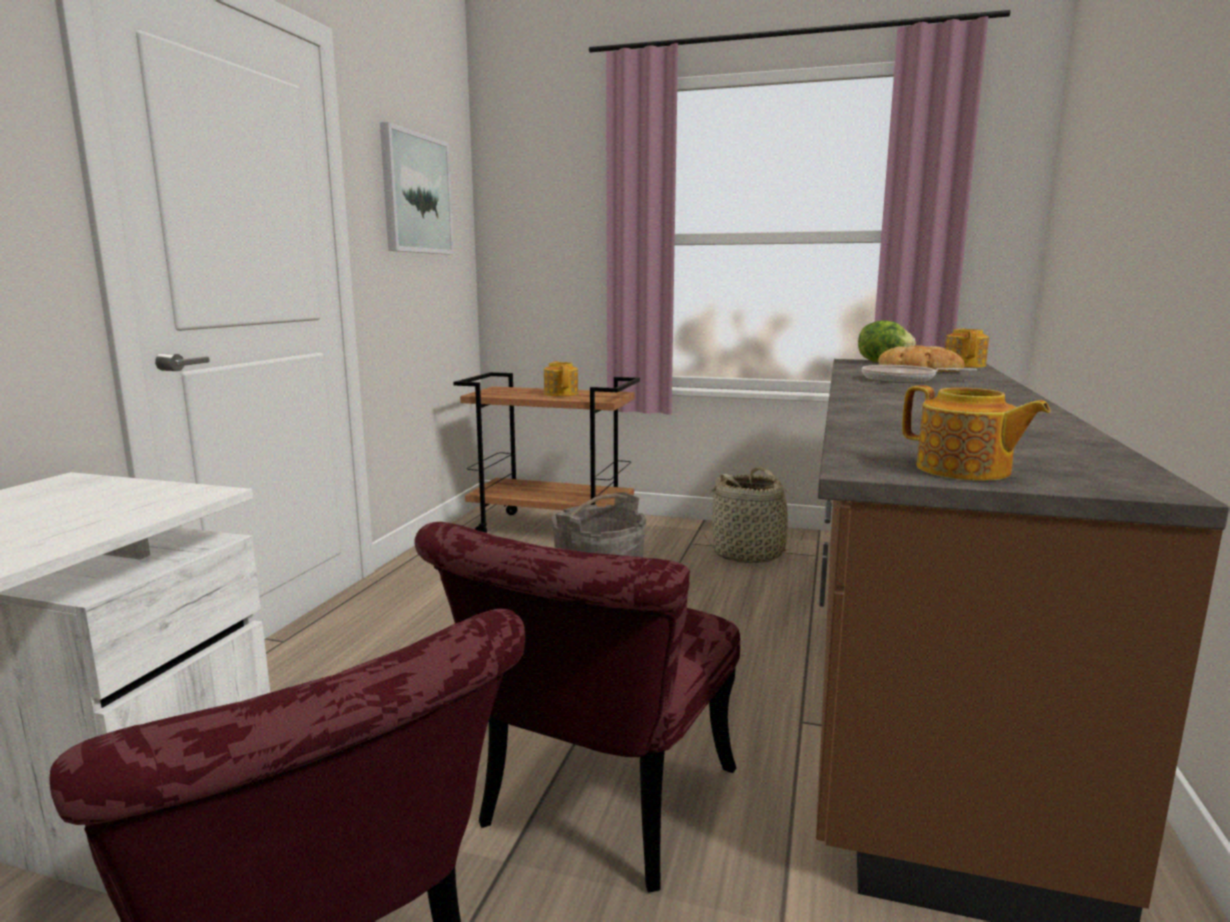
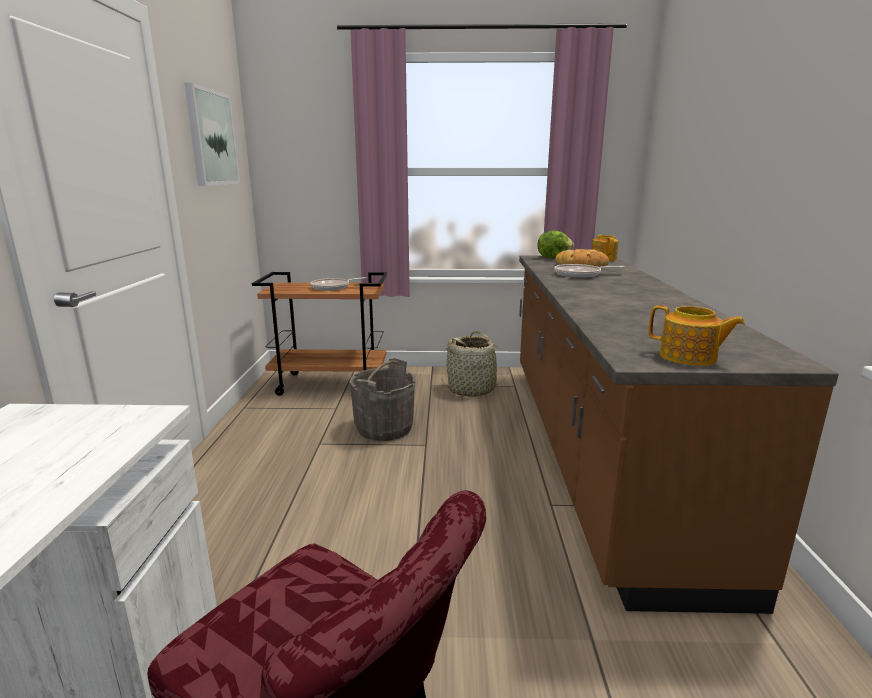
camera: 15 degrees left, 5 degrees up
red chair [414,522,740,893] -> none
teapot [544,361,578,397] -> frying pan [311,277,367,291]

